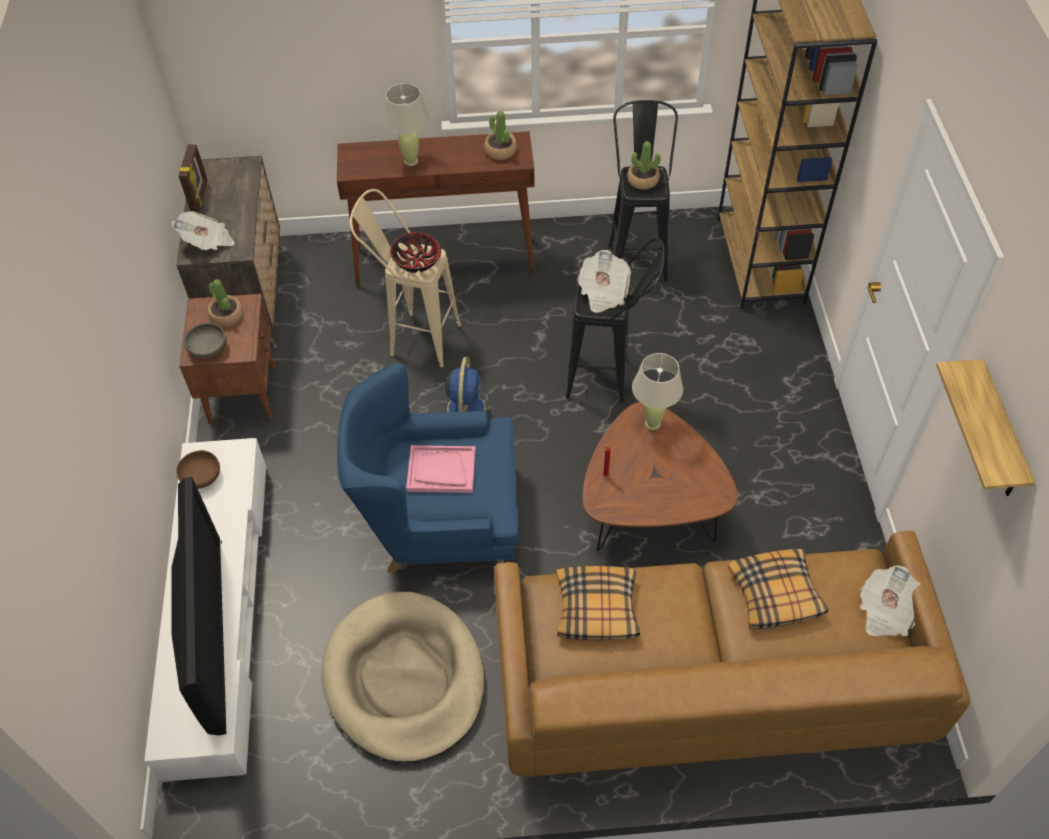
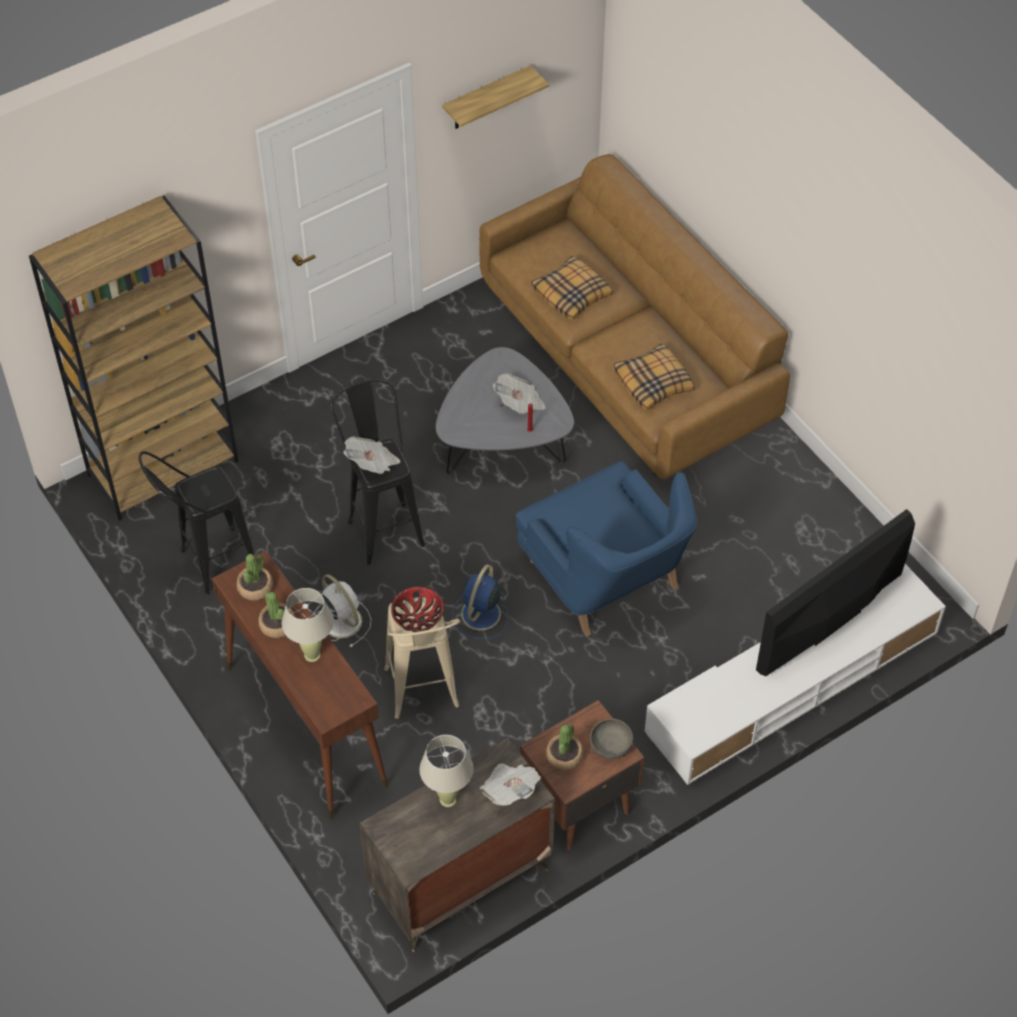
camera: 120 degrees left, 0 degrees up
brown bowl [176,450,220,489] -> none
picture frame [179,144,207,211] -> none
beige dog bed [321,592,484,763] -> none
pink tray [406,445,476,493] -> none
blue fan [439,357,494,422] -> blue fan turned 45 degrees counterclockwise [452,564,508,639]
brown coffee table [583,402,738,551] -> grey coffee table [436,347,574,474]
potted plant [627,141,661,190] -> potted plant moved to [258,592,295,638]
beige table lamp [632,353,683,430] -> beige table lamp moved to [419,735,474,807]
newspaper [860,565,921,636] -> newspaper moved to [493,373,546,414]
none -> white fan [314,574,371,647]

